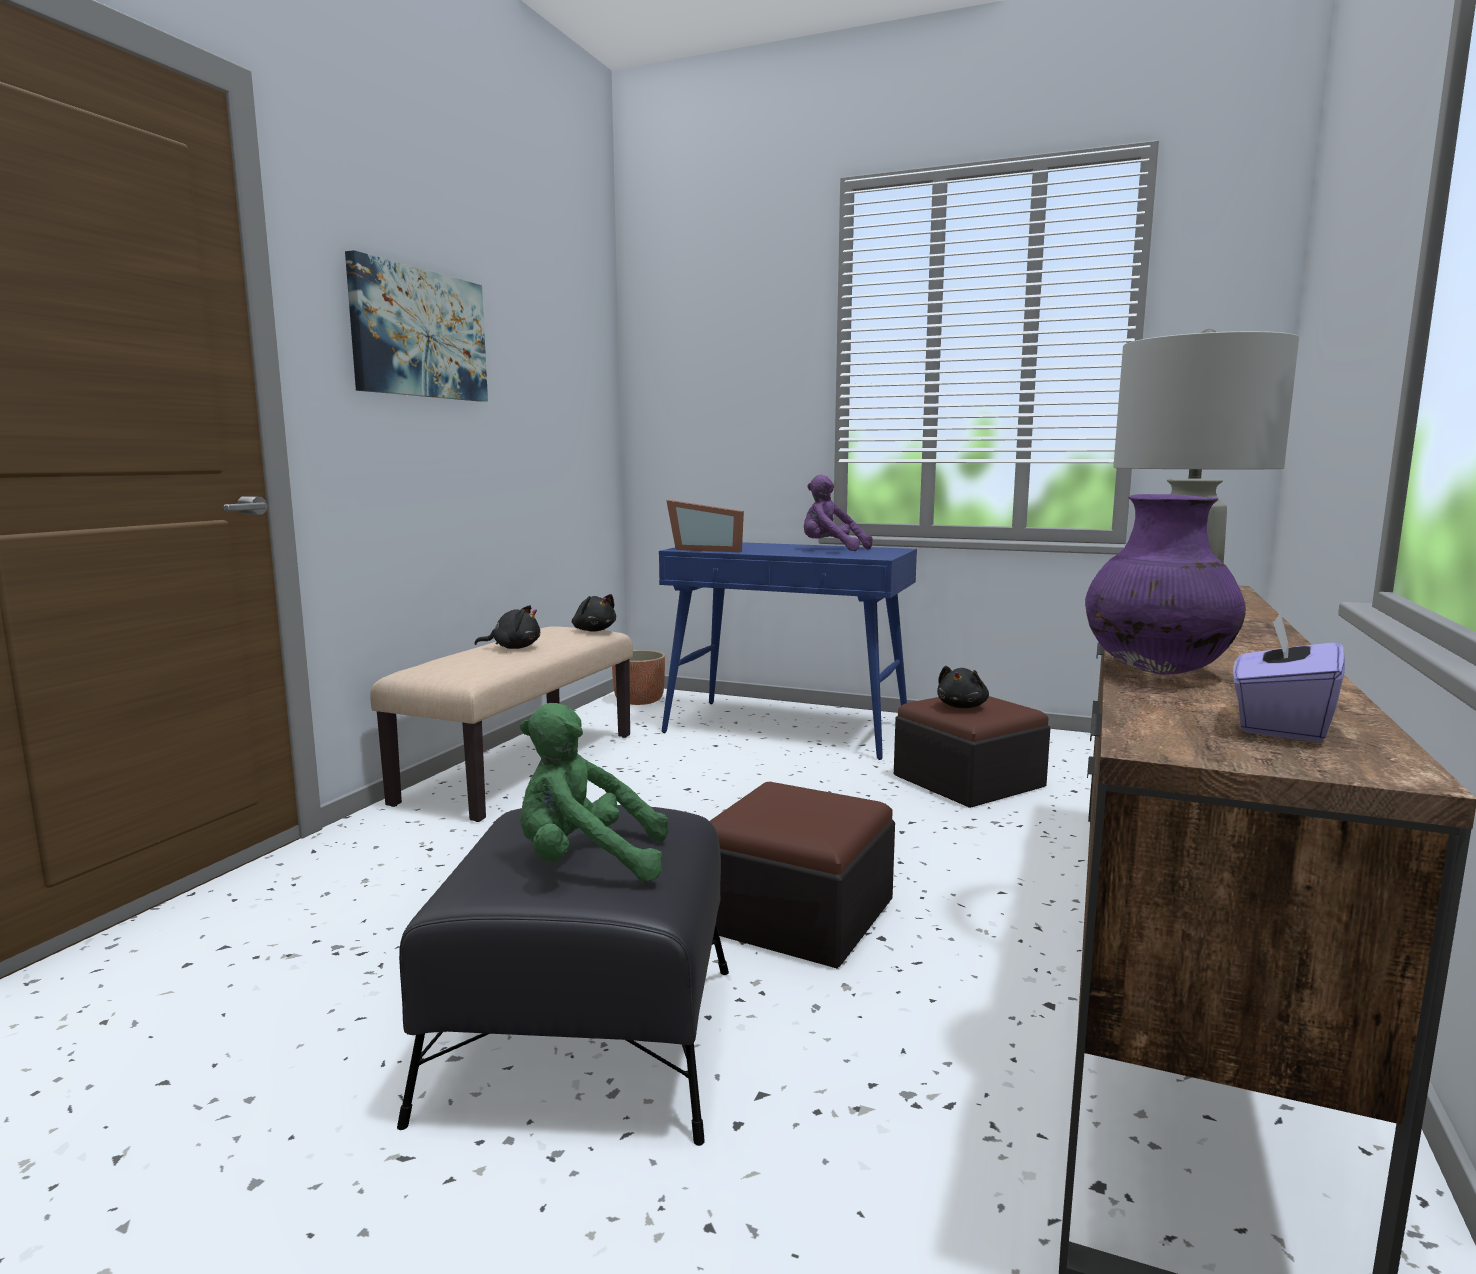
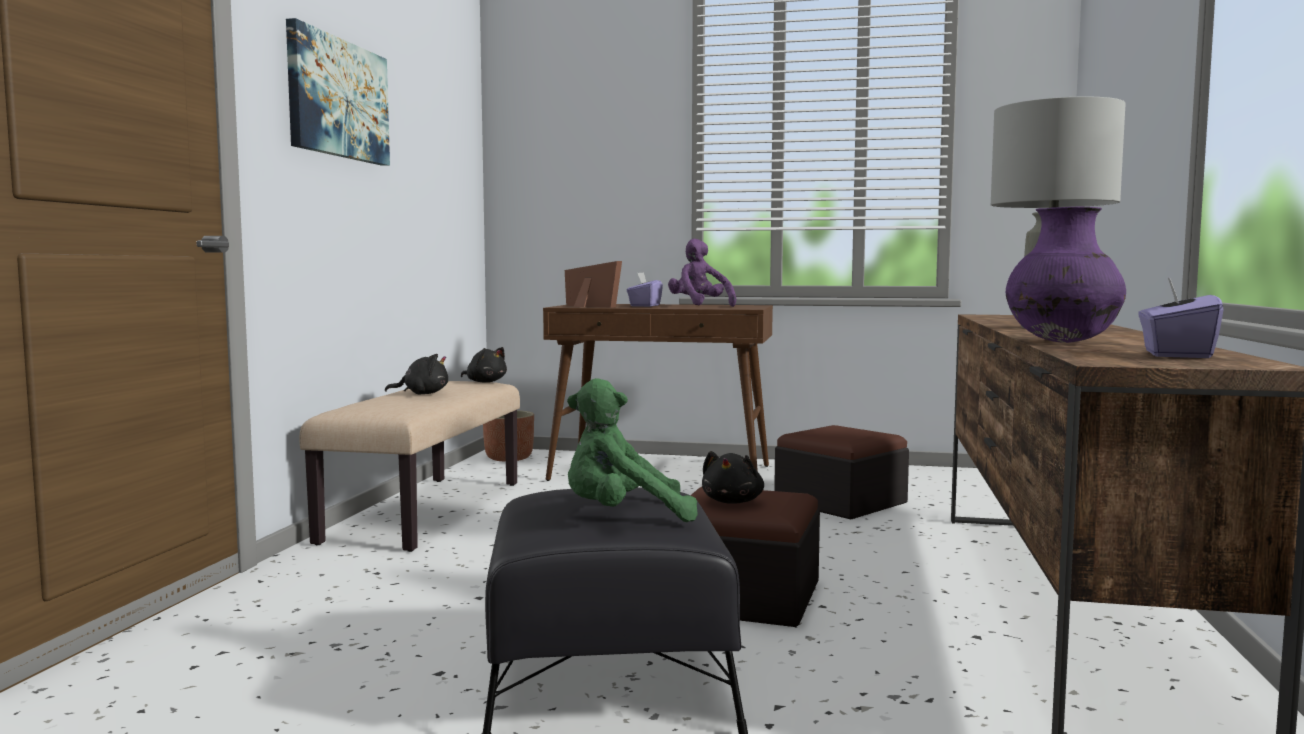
camera: 10 degrees left, 5 degrees down
blue console table [659,542,917,760] -> brown console table [543,304,773,481]
picture frame [666,500,744,552] -> picture frame turned 150 degrees counterclockwise [565,261,622,308]
purple plush toy [804,475,872,551] -> purple plush toy turned 45 degrees clockwise [668,239,736,307]
black plush toy [937,666,989,708] -> black plush toy moved to [702,451,764,504]
none -> purple tissue box [627,272,663,307]

